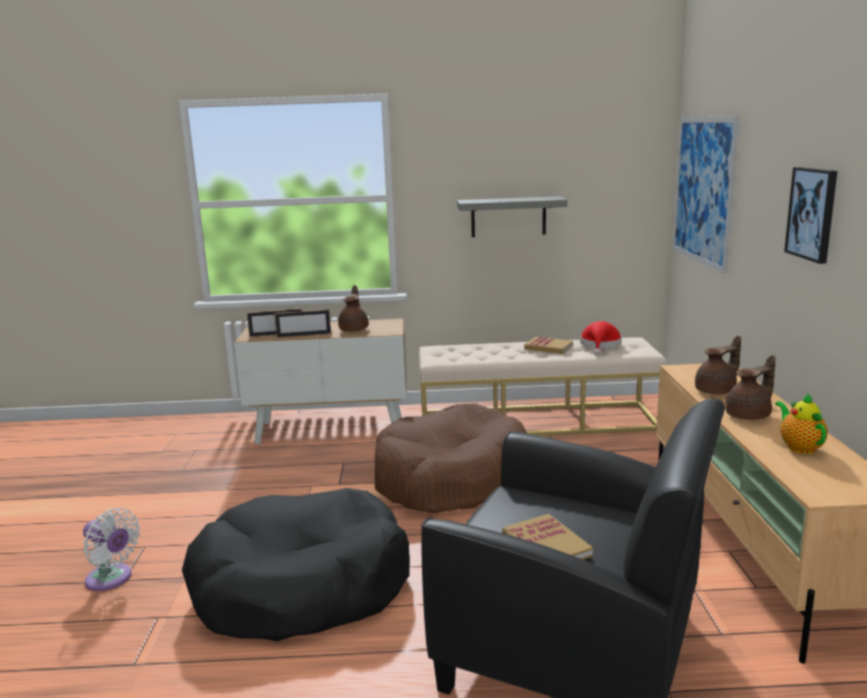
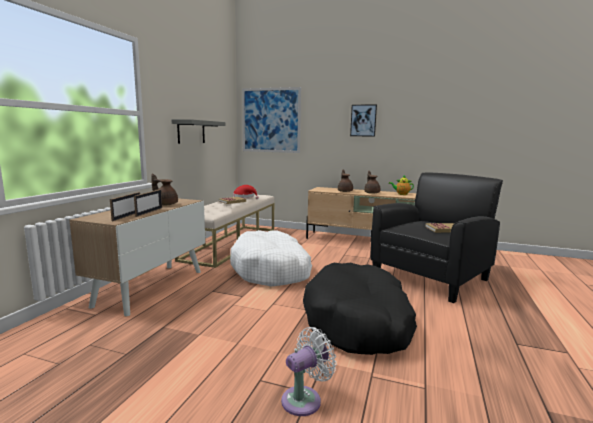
camera: 70 degrees left, 5 degrees down
brown dog bed [375,403,527,513] -> white dog bed [230,230,312,287]

